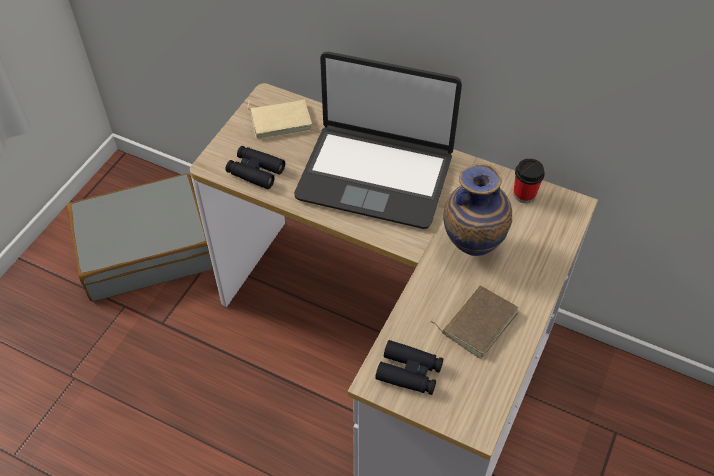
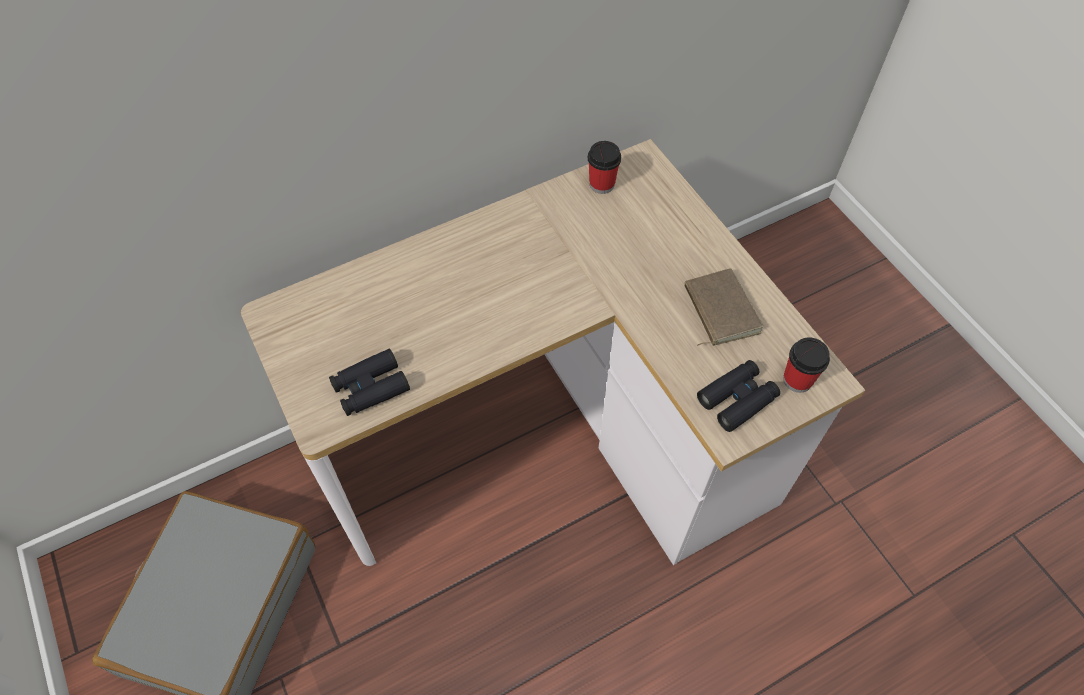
camera: 55 degrees left, 5 degrees up
beige book [247,100,312,139] -> none
laptop [294,52,462,229] -> none
vase [443,164,512,256] -> none
none -> cup [783,337,830,393]

